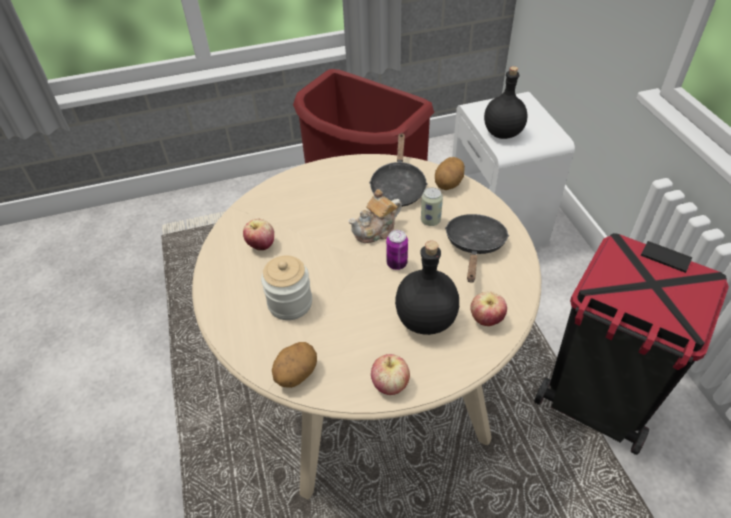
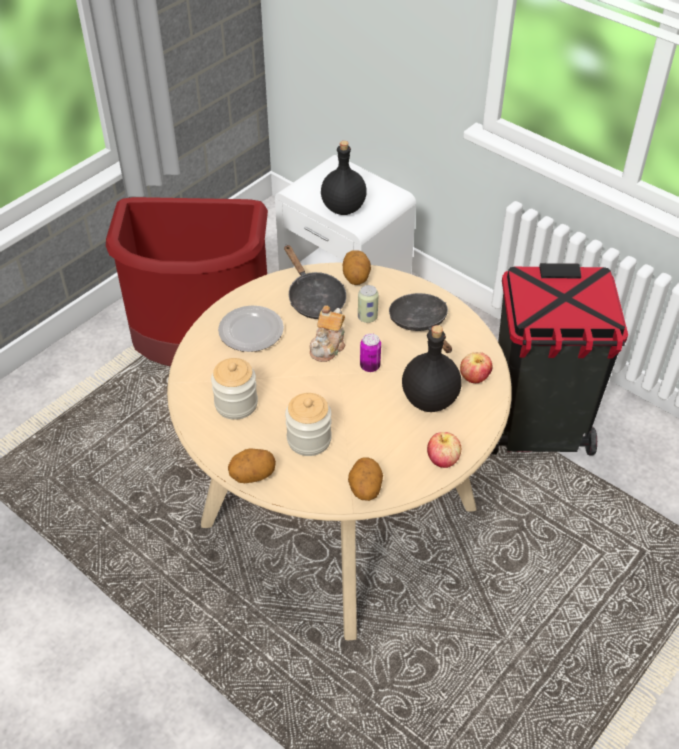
camera: 35 degrees left, 0 degrees up
apple [243,219,274,250] -> jar [211,358,258,420]
none -> plate [218,305,284,352]
none -> potato [228,448,276,483]

